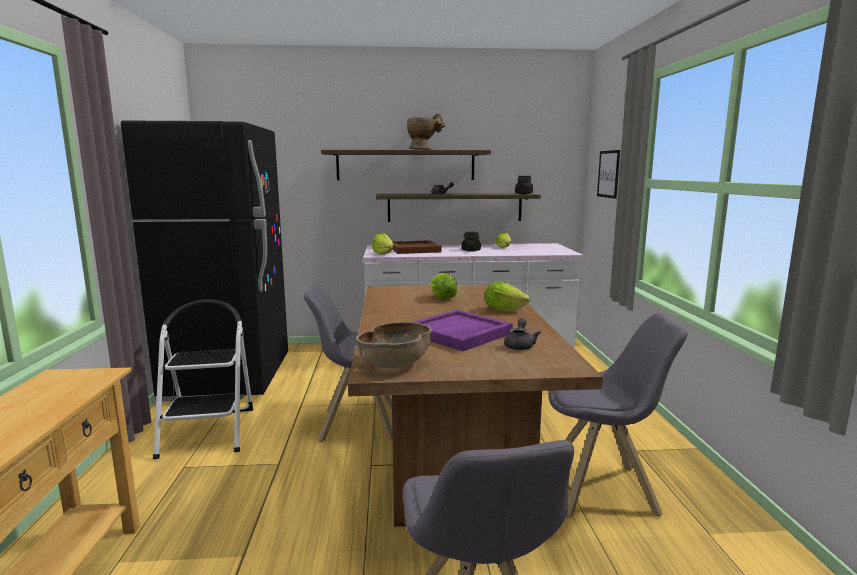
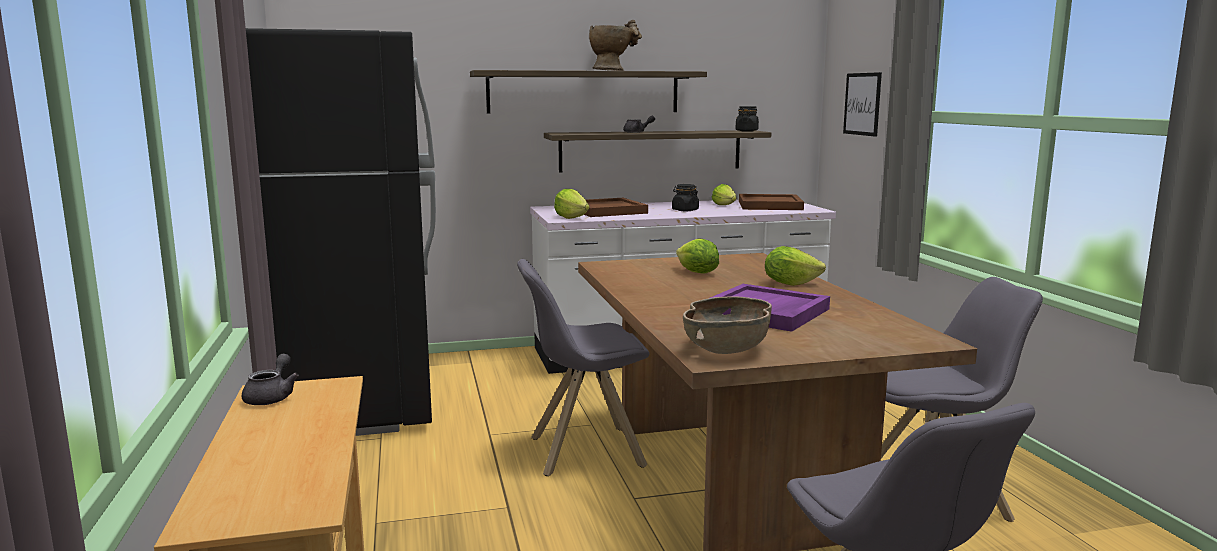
camera: 10 degrees left, 0 degrees up
step ladder [153,299,253,459] -> none
grey teapot [504,318,541,350] -> grey teapot moved to [242,354,299,405]
none -> brown tray [739,194,804,210]

